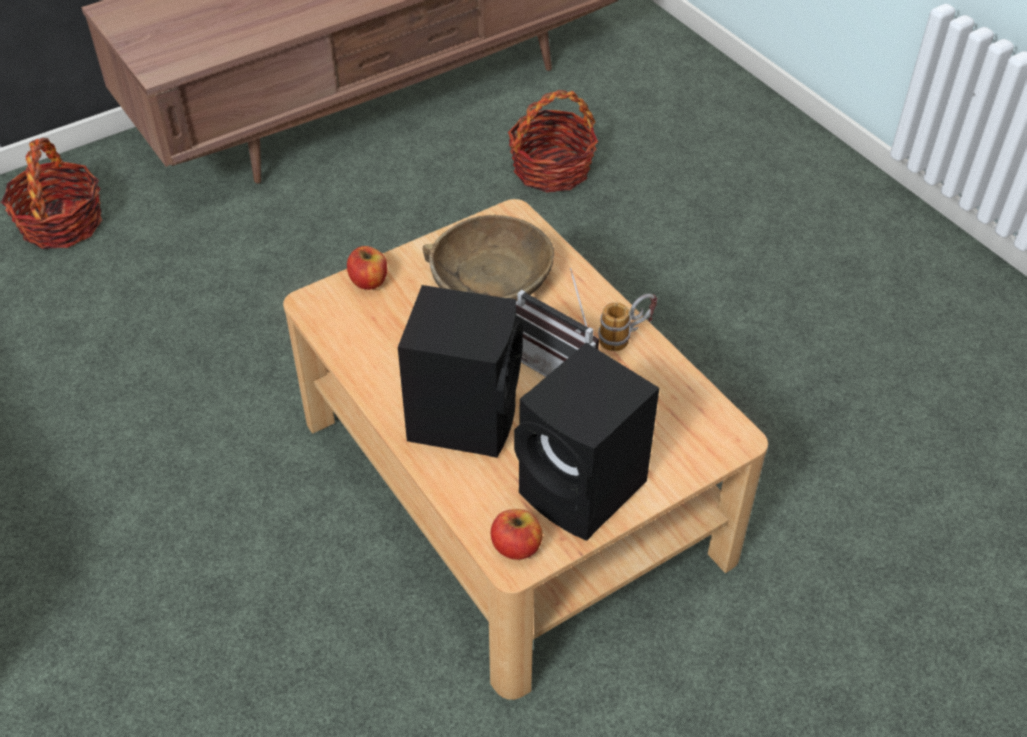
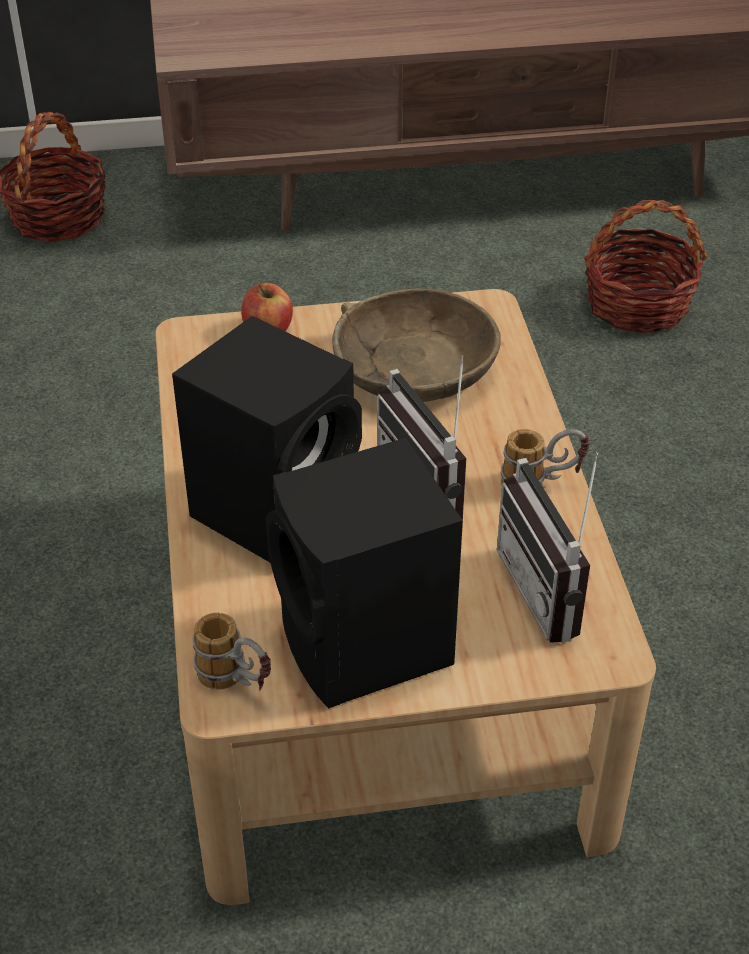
camera: 25 degrees right, 5 degrees down
apple [491,509,543,560] -> mug [192,613,271,691]
none -> radio [497,452,598,643]

